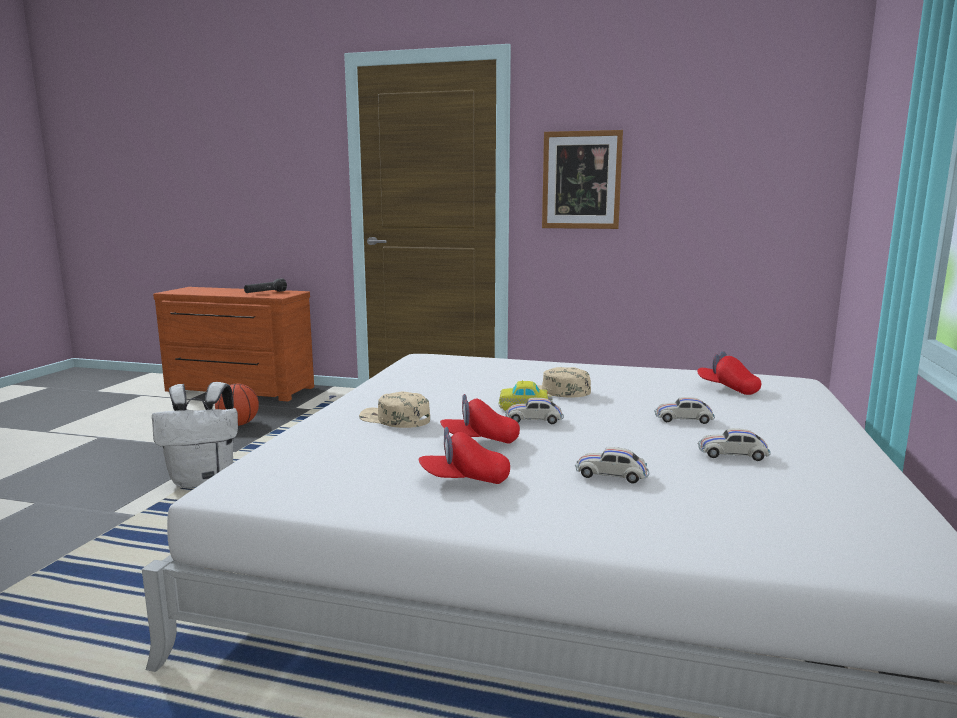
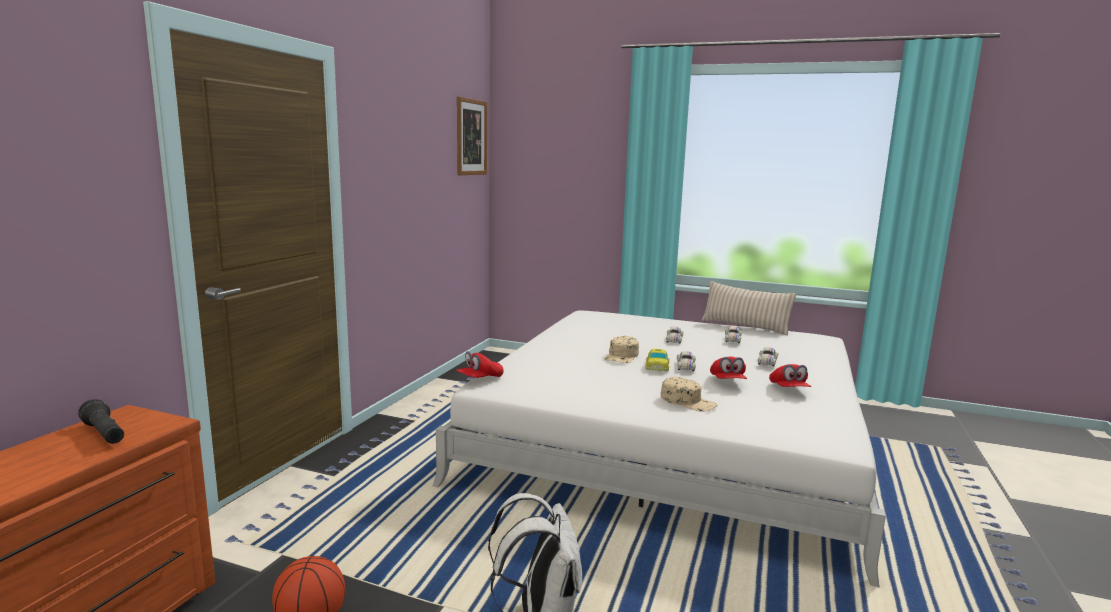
camera: 85 degrees left, 0 degrees up
beige cap [359,392,430,428] -> beige cap turned 90 degrees counterclockwise [661,377,718,412]
picture [542,130,623,229] -> picture moved to [457,96,487,175]
red cap [697,351,761,395] -> red cap moved to [456,351,504,378]
none -> beige pillow [702,281,796,335]

